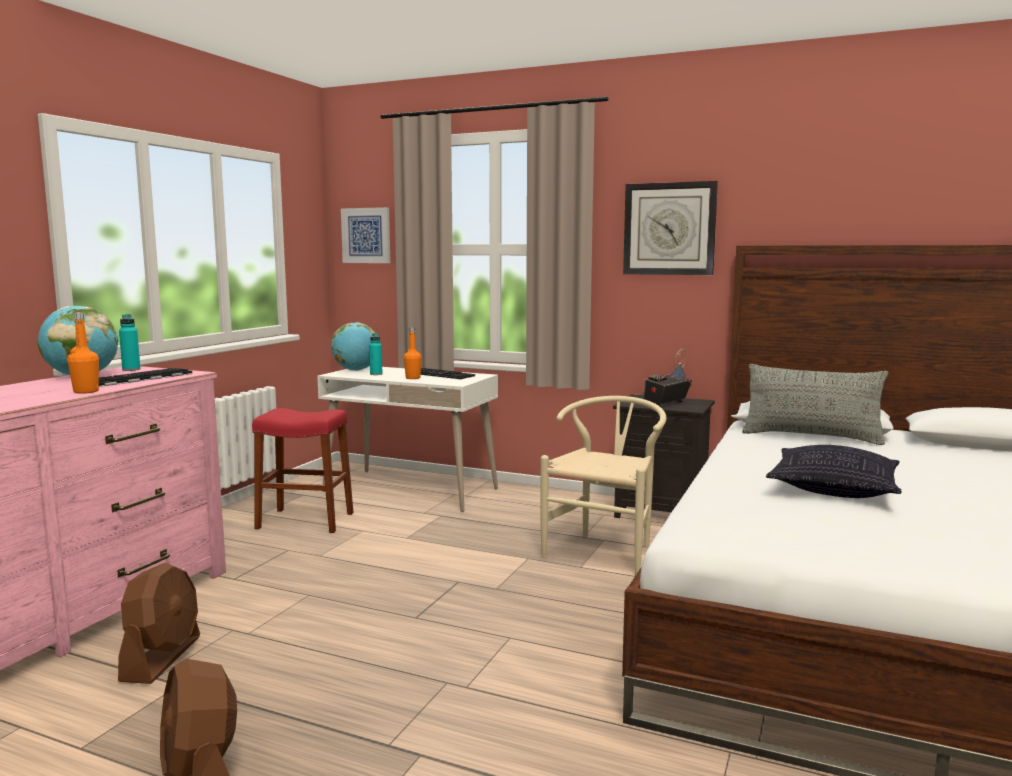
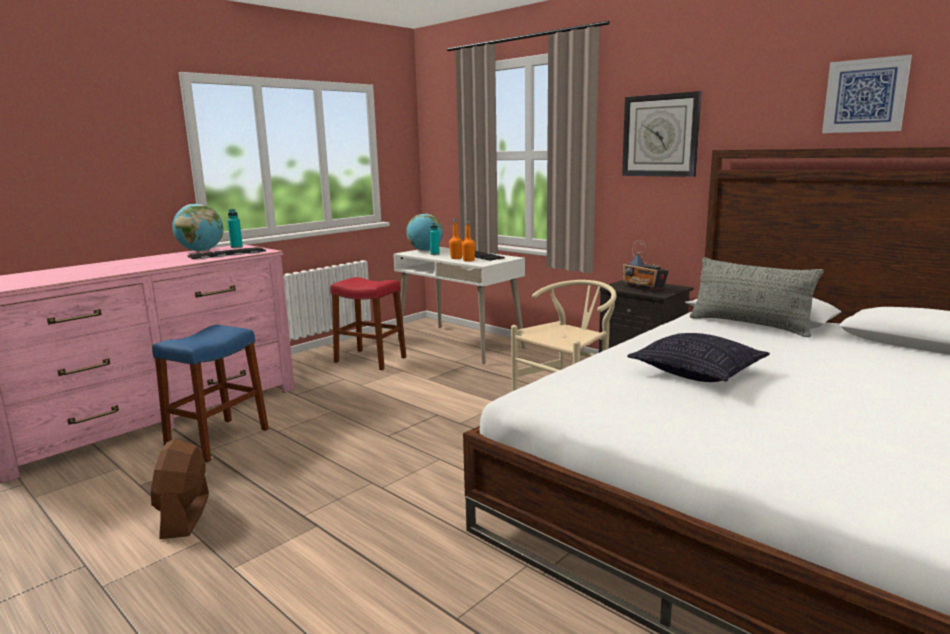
camera: 20 degrees right, 5 degrees up
orange bottle [67,312,99,394] -> orange bottle moved to [461,220,475,262]
brown fan [118,563,200,684] -> blue stool [152,325,269,462]
picture [341,207,390,263] -> picture moved to [822,55,912,133]
radio [642,349,692,407] -> radio turned 105 degrees counterclockwise [623,240,669,290]

